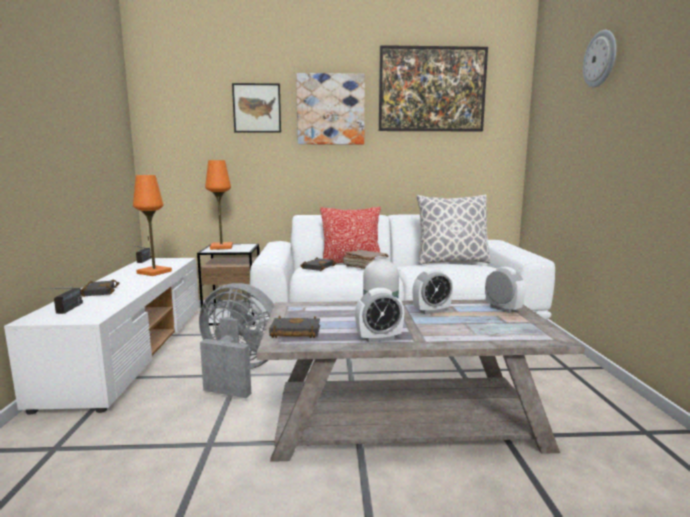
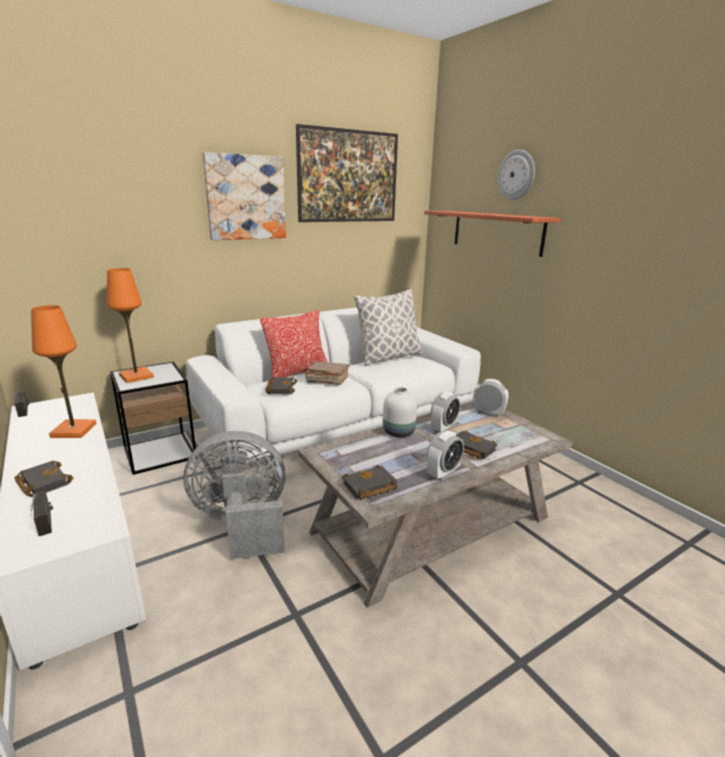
camera: 30 degrees left, 10 degrees up
picture [232,83,281,133] -> none
none -> shelf [424,211,561,257]
none -> black book [456,431,497,460]

